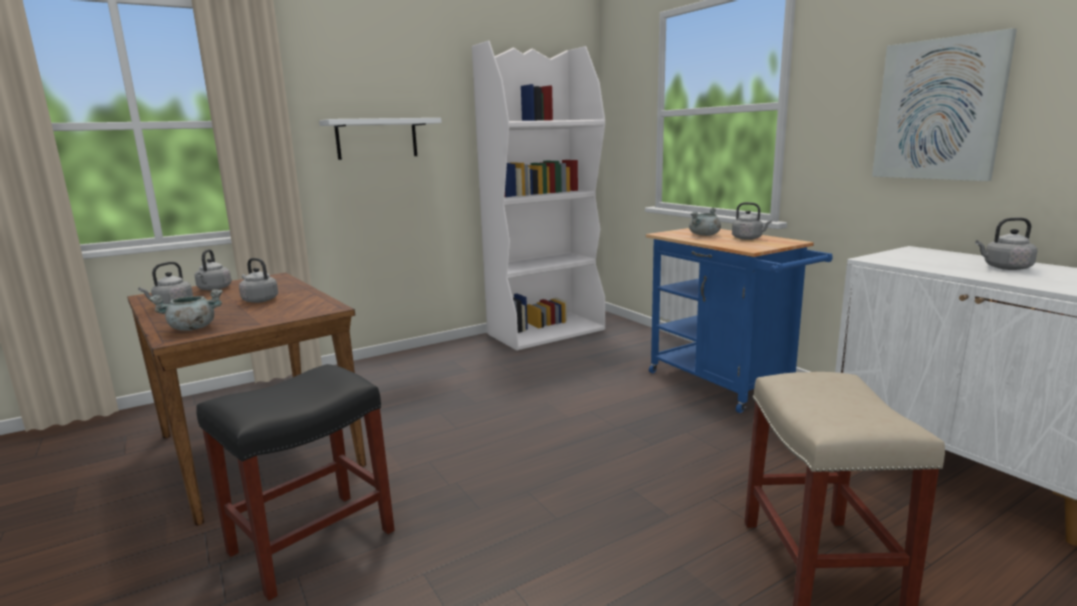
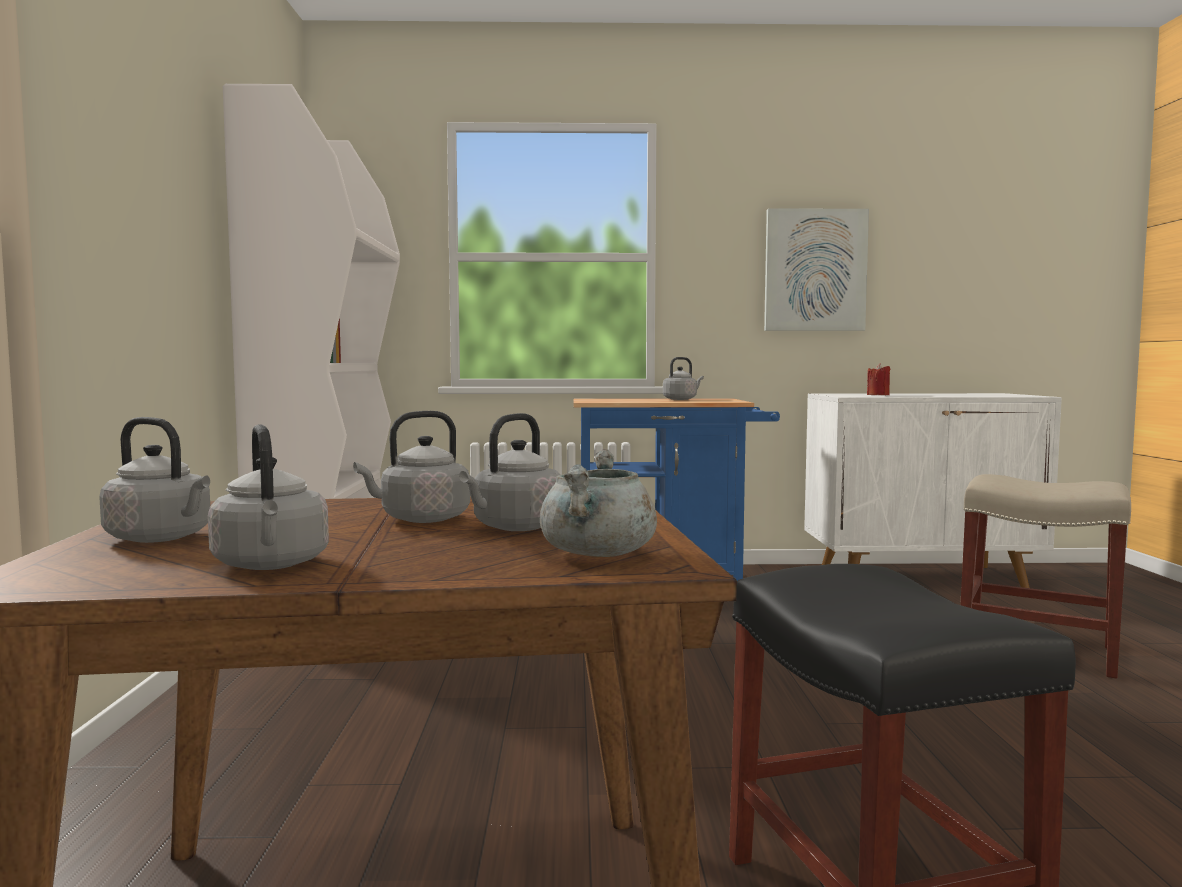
camera: 60 degrees left, 10 degrees down
white shelf [319,118,442,160] -> none
grey cooking pot [689,207,721,236] -> none
grey kettle [975,217,1037,270] -> grey kettle moved to [459,413,561,531]
none -> red candle [867,364,890,395]

